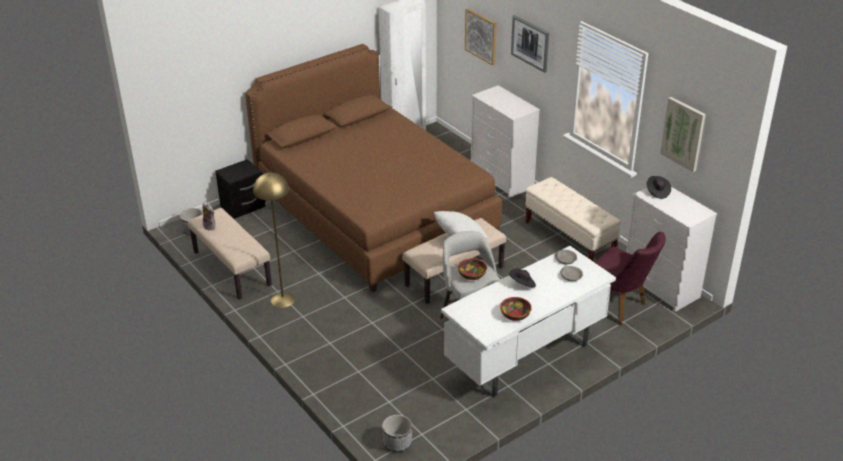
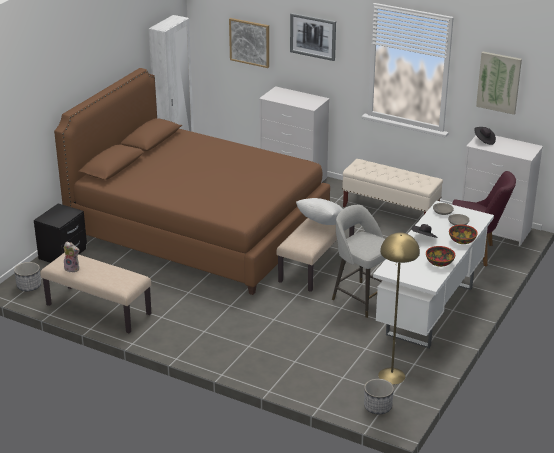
camera: 25 degrees left, 5 degrees down
yellow floor lamp [253,172,295,308] -> yellow floor lamp moved to [378,232,420,385]
bowl [458,258,487,280] -> bowl moved to [449,225,478,244]

